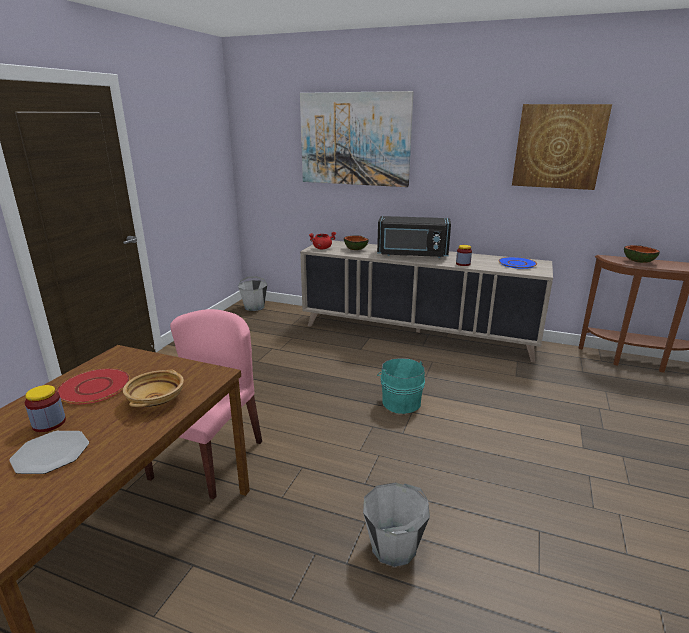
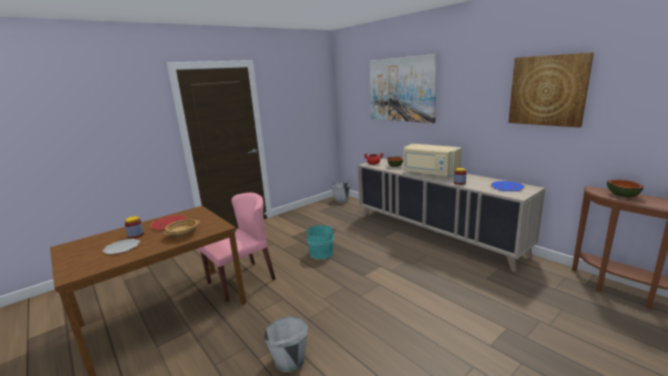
camera: 30 degrees right, 5 degrees down
black microwave [377,216,451,258] -> beige microwave [403,144,462,177]
turquoise bucket [377,358,425,414] -> turquoise bucket moved to [306,225,335,259]

